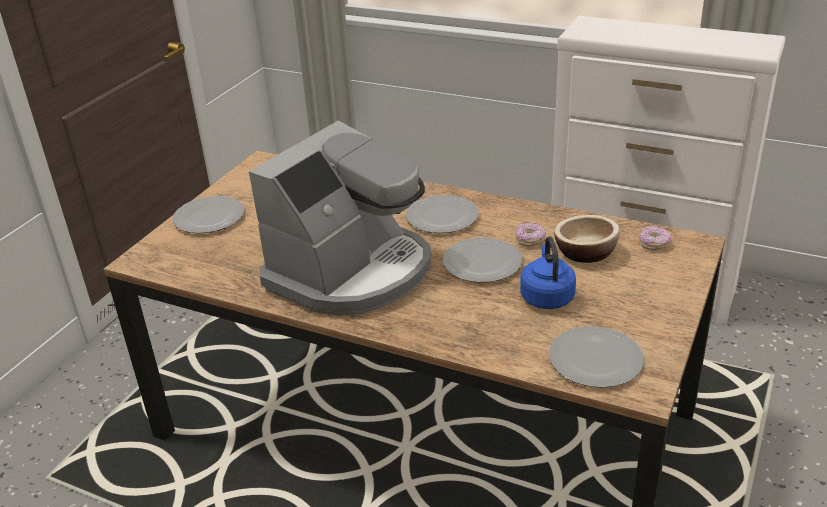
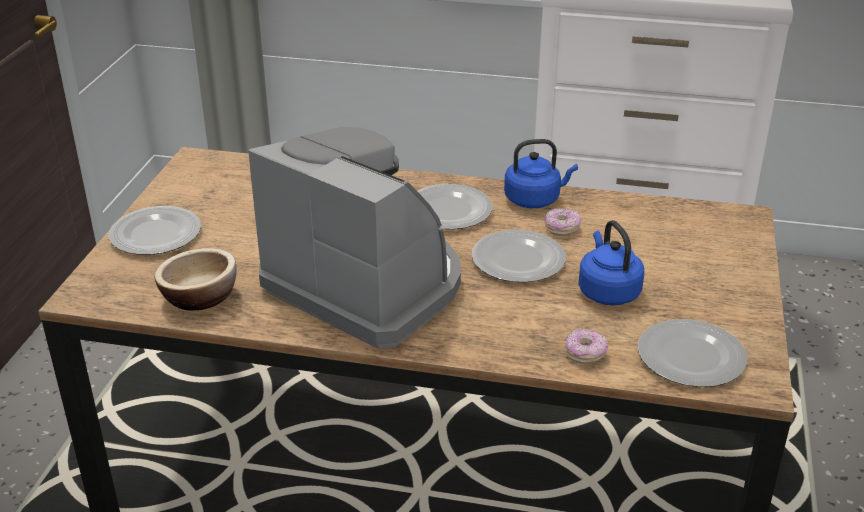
camera: 15 degrees left, 0 degrees up
coffee machine [249,120,431,316] -> coffee machine turned 75 degrees counterclockwise [248,127,461,349]
bowl [554,215,619,263] -> bowl moved to [155,248,237,310]
donut [639,226,671,250] -> donut moved to [565,328,608,364]
none -> blue kettle [504,139,578,208]

